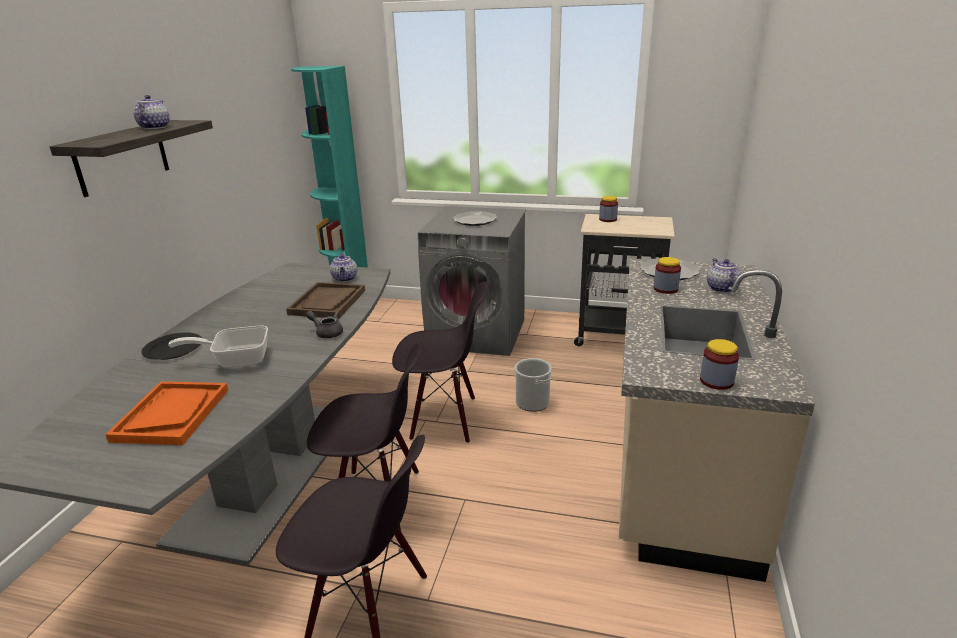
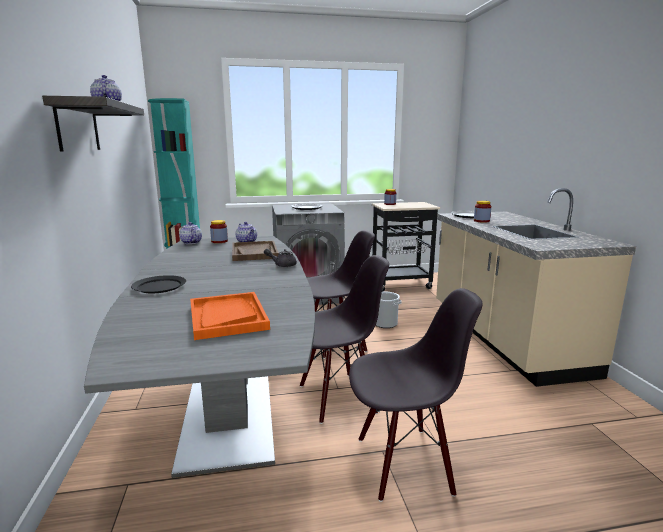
camera: 25 degrees left, 10 degrees down
frying pan [168,325,268,368] -> none
jar [700,339,739,390] -> jar moved to [210,220,228,243]
teapot [707,259,741,293] -> teapot moved to [179,222,202,244]

